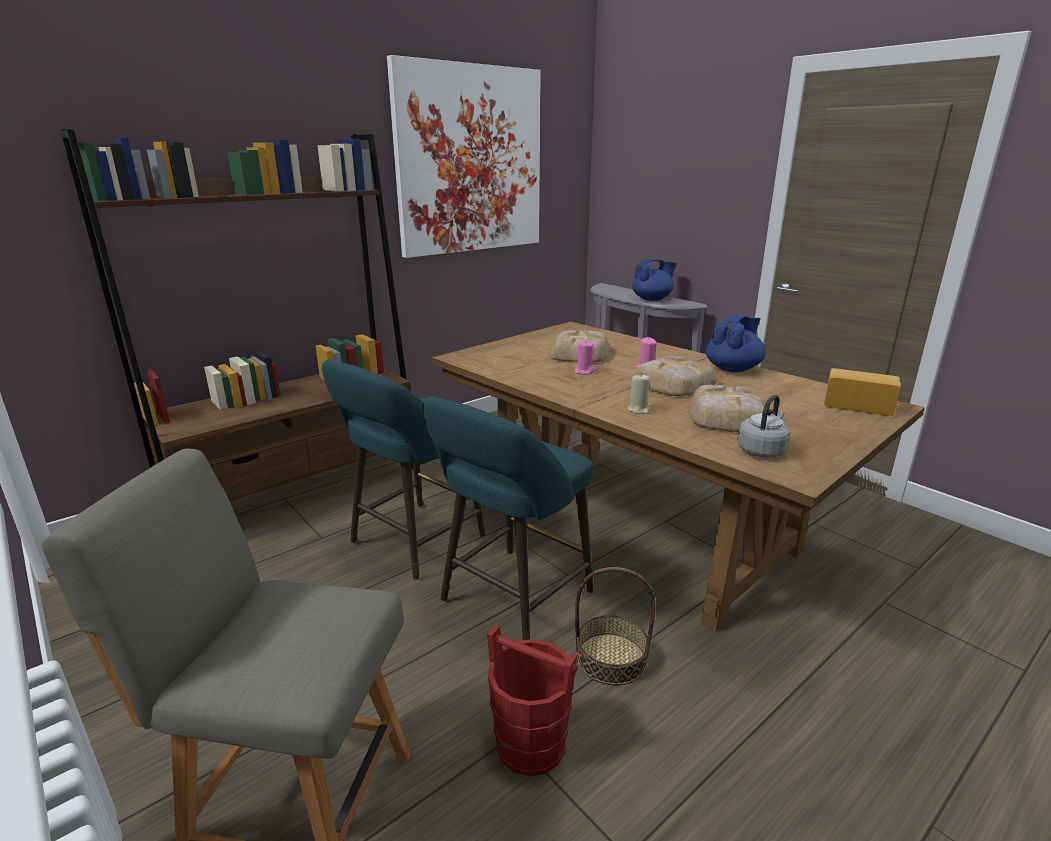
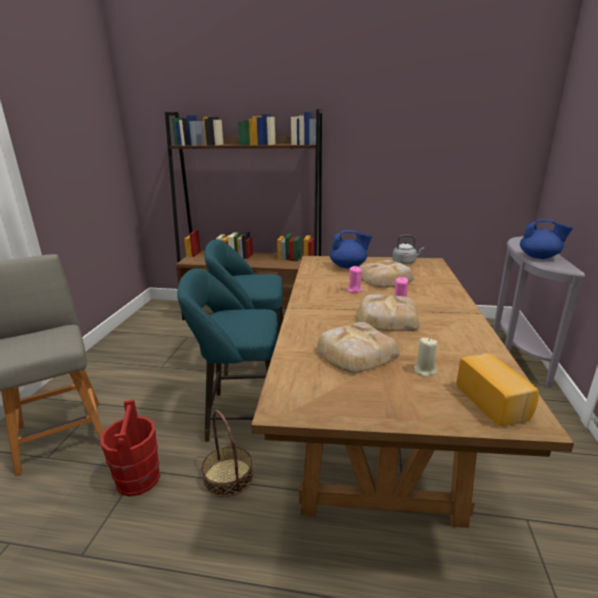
camera: 50 degrees right, 0 degrees up
picture [387,55,541,258] -> none
beige candle [628,373,650,414] -> beige candle moved to [414,338,438,377]
blue teapot [706,315,766,372] -> blue teapot moved to [330,230,372,268]
grey kettle [737,395,791,458] -> grey kettle moved to [393,235,424,264]

